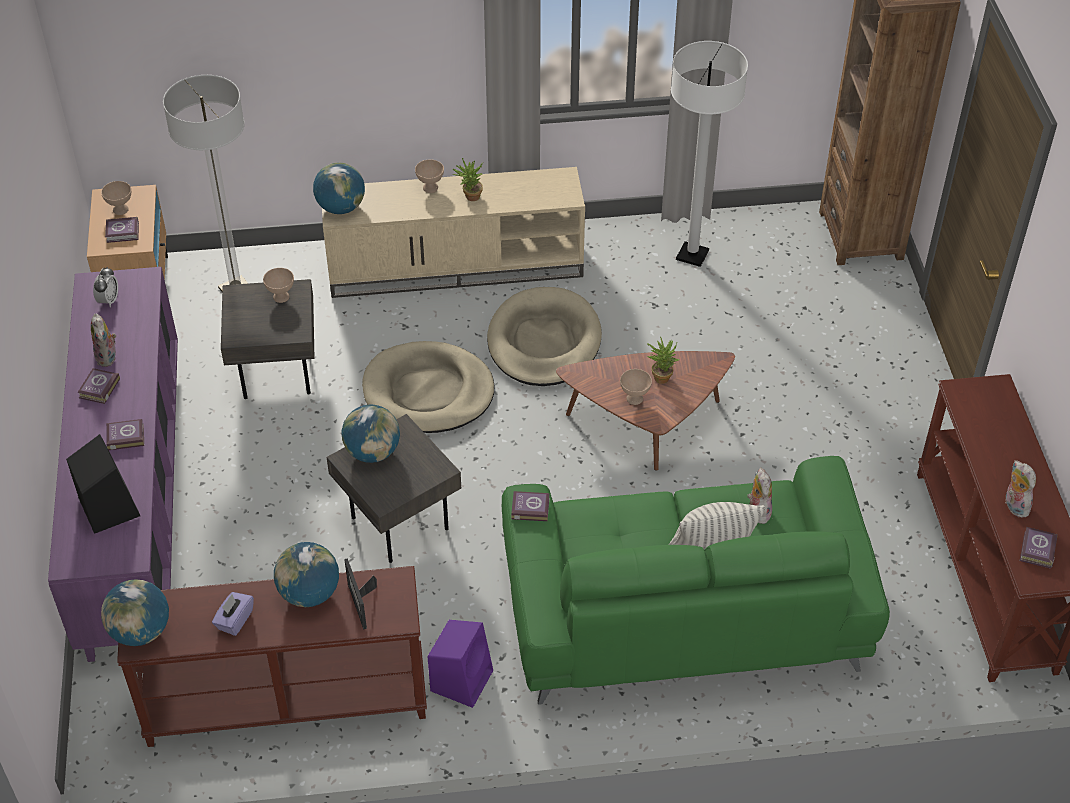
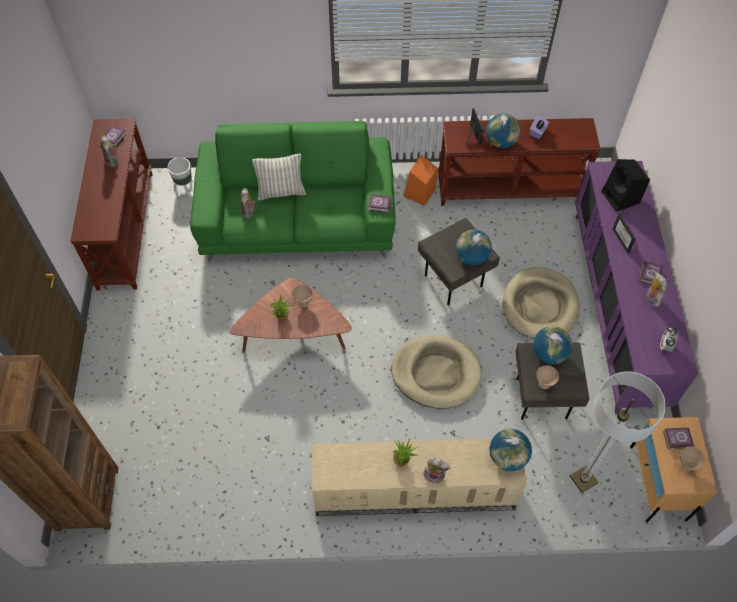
camera: 175 degrees left, 10 degrees up
globe [101,579,169,646] -> globe moved to [533,326,572,364]
book [106,419,144,450] -> picture frame [613,214,636,254]
beige bowl [415,159,444,193] -> plush toy [423,458,451,484]
purple speaker [428,620,493,708] -> orange speaker [403,155,438,206]
beige dog bed [487,287,602,386] -> beige dog bed moved to [502,267,579,339]
white floor lamp [671,41,748,267] -> none
none -> white planter [167,157,193,196]

